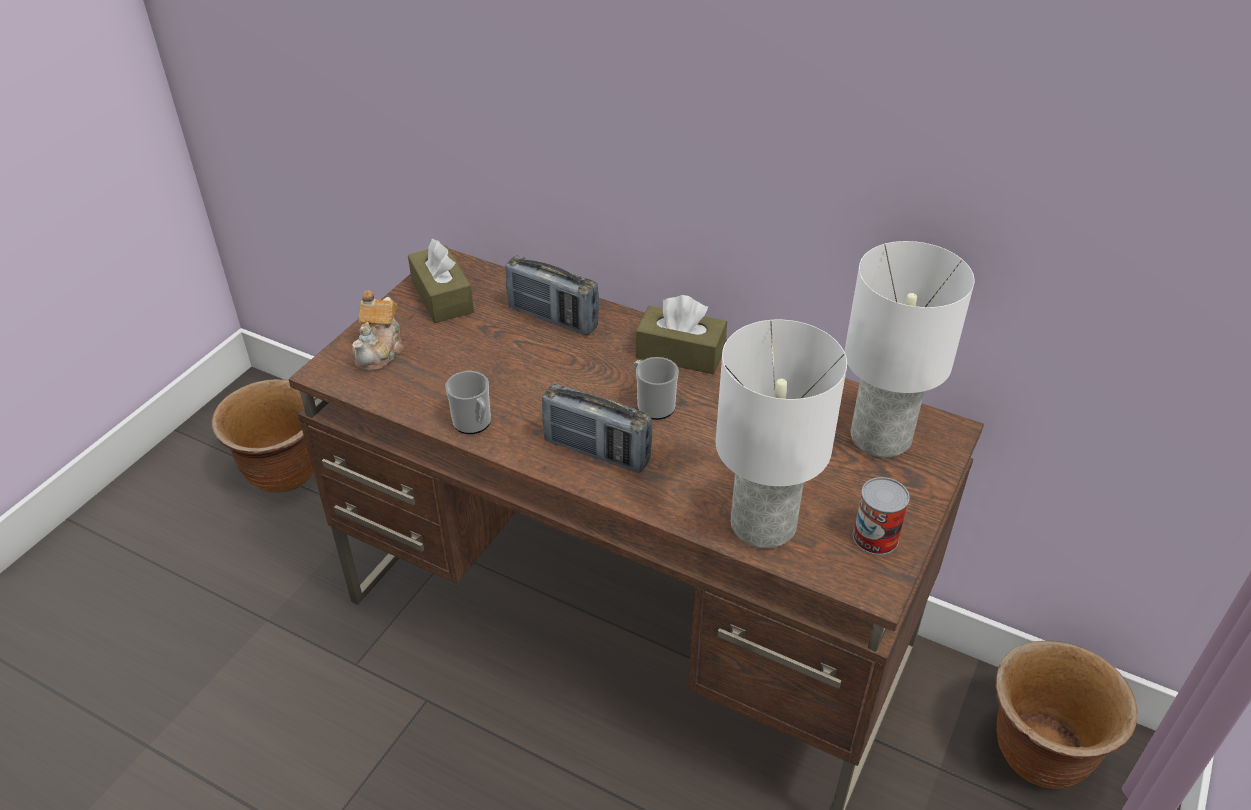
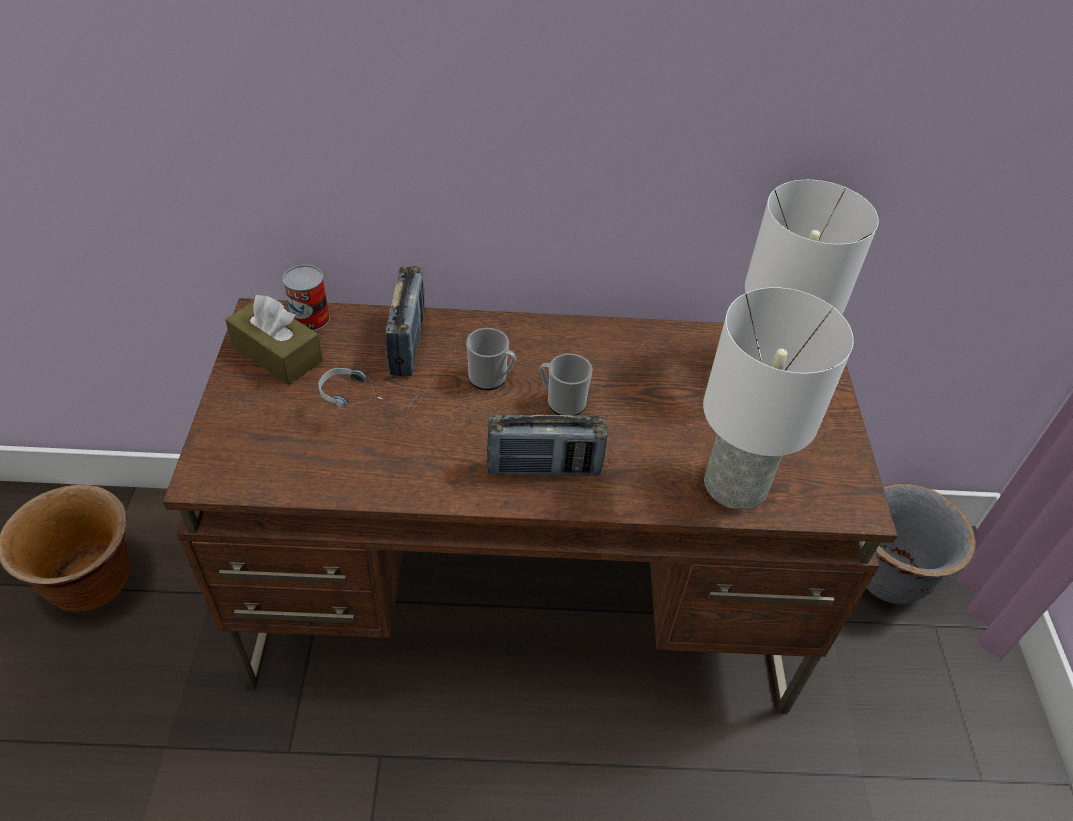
camera: 30 degrees left, 5 degrees up
teapot [352,290,404,371] -> none
mug [445,371,491,434] -> mug moved to [466,328,516,390]
radio [505,255,599,335] -> radio turned 90 degrees counterclockwise [386,266,425,376]
brown tissue box [636,295,727,375] -> none
can [853,477,910,555] -> can moved to [282,265,330,331]
brown planter [995,641,1137,789] -> grey planter [867,483,976,604]
none -> headphones [318,368,438,434]

